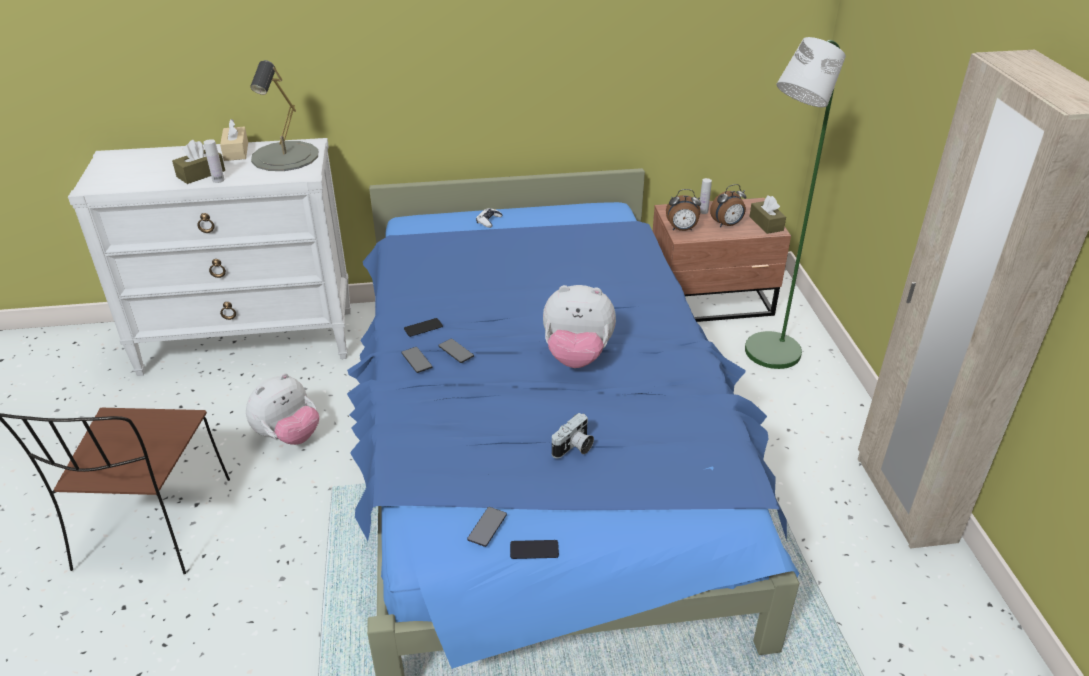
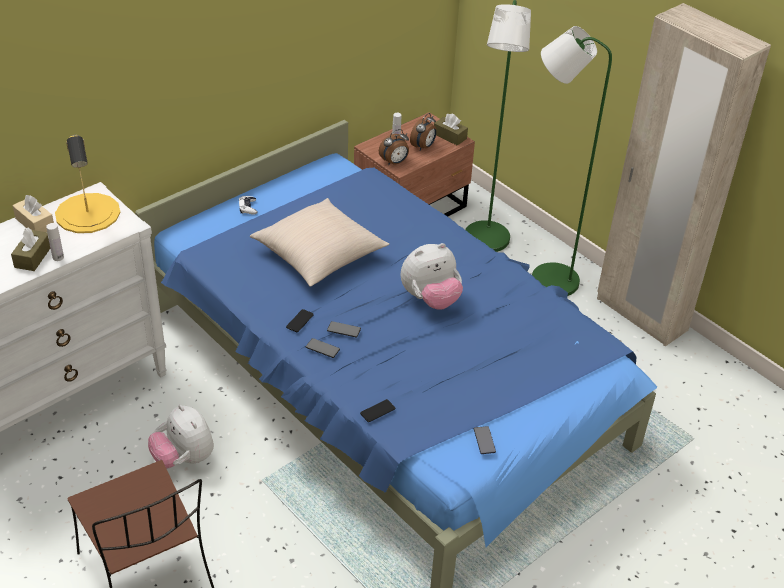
camera: 35 degrees left, 5 degrees up
plush toy [246,373,319,445] -> plush toy turned 135 degrees clockwise [148,405,214,469]
grey table lamp [250,60,318,171] -> yellow table lamp [55,135,120,233]
phone [510,540,559,559] -> phone moved to [360,399,395,422]
camera [552,413,594,458] -> none
none -> beige pillow [250,198,389,287]
none -> green floor lamp [532,26,612,296]

